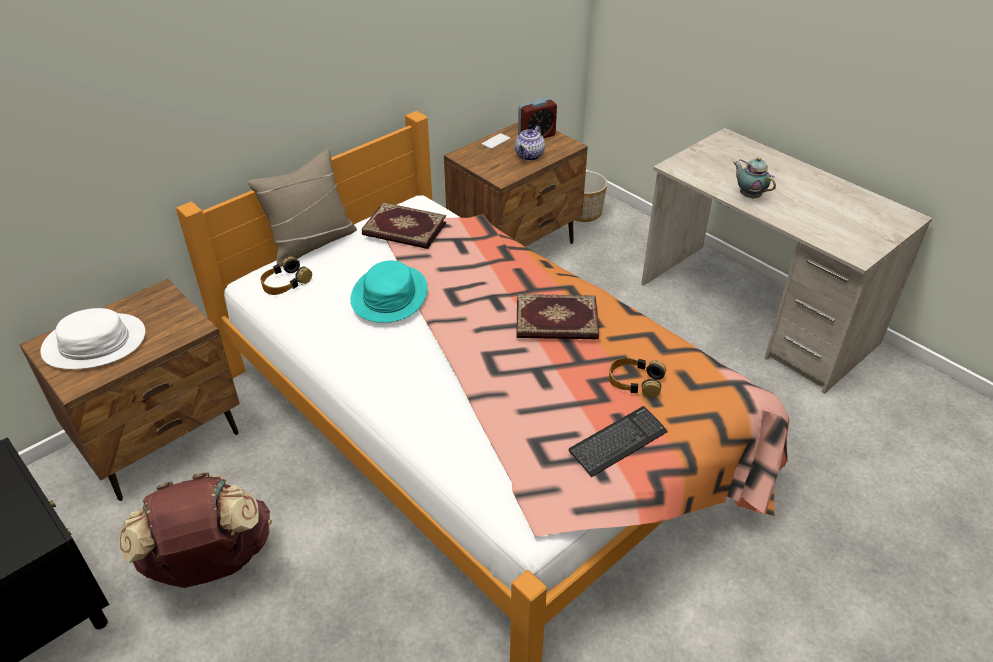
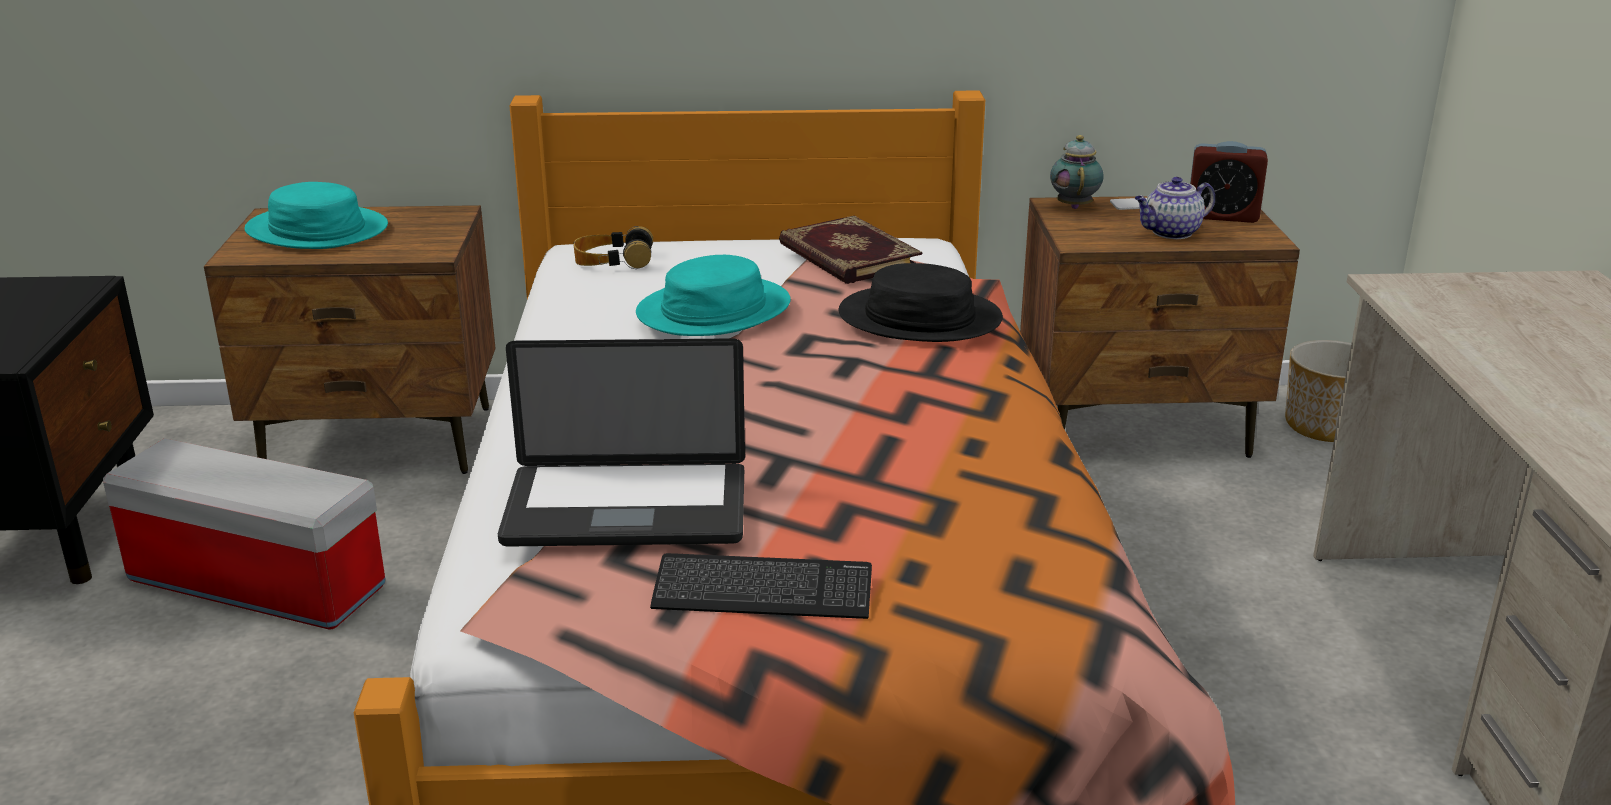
camera: 40 degrees right, 15 degrees down
white hat [40,308,145,369] -> turquoise hat [245,182,388,249]
brown backpack [119,472,272,588] -> storage box [103,438,385,629]
beige pillow [248,149,357,267] -> none
book [516,294,599,339] -> none
headphones [609,358,666,398] -> none
teapot [733,157,776,199] -> teapot moved to [1050,135,1103,209]
none -> laptop [498,338,745,547]
none -> black hat [839,263,1003,342]

